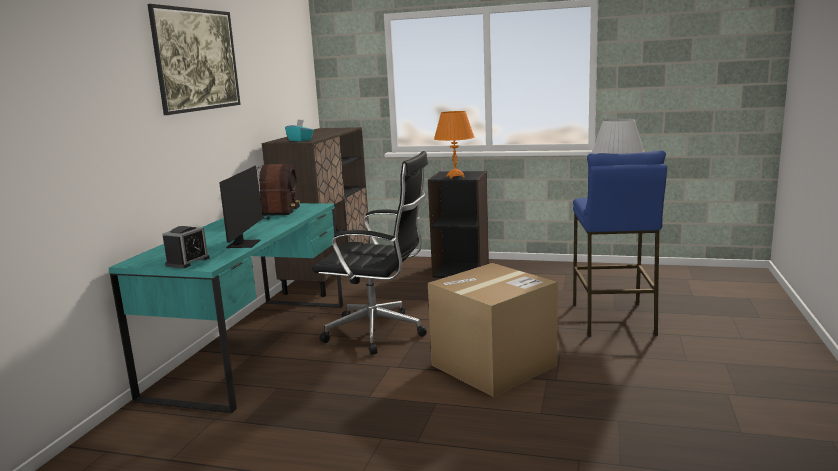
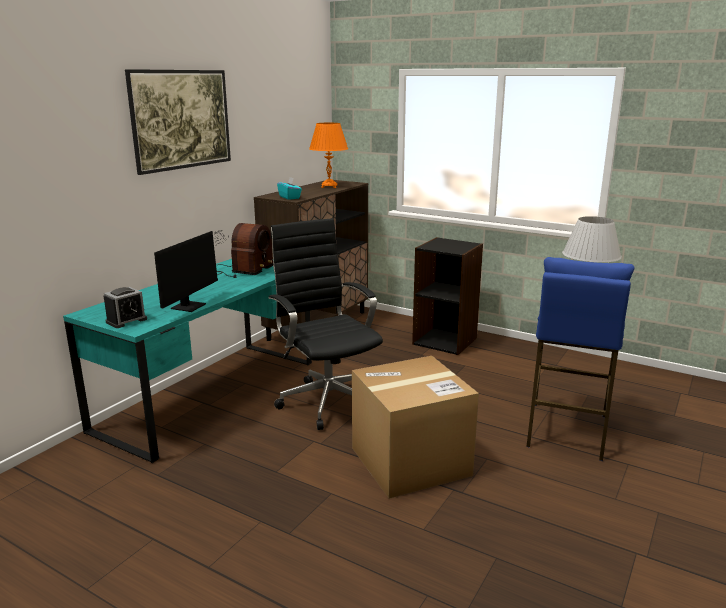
camera: 15 degrees right, 5 degrees up
black office chair [312,151,428,355] -> black office chair turned 150 degrees counterclockwise [268,218,383,430]
orange table lamp [434,111,474,179] -> orange table lamp moved to [309,123,348,188]

